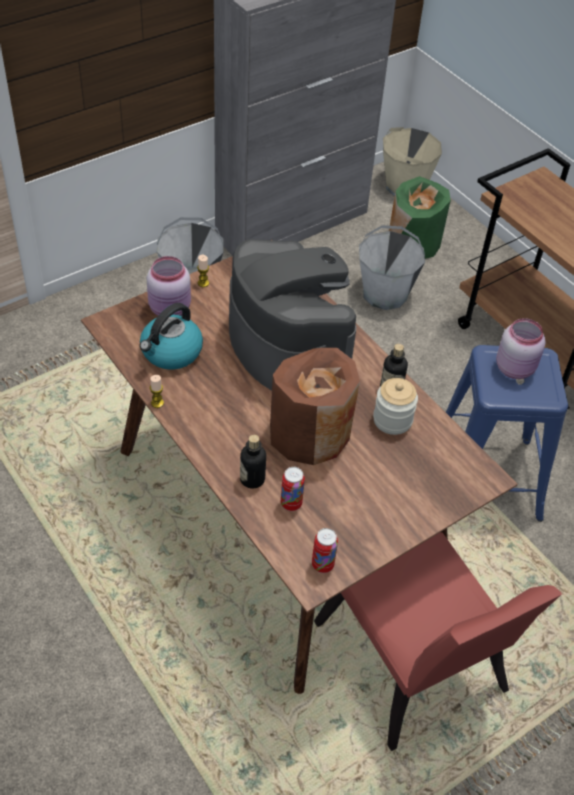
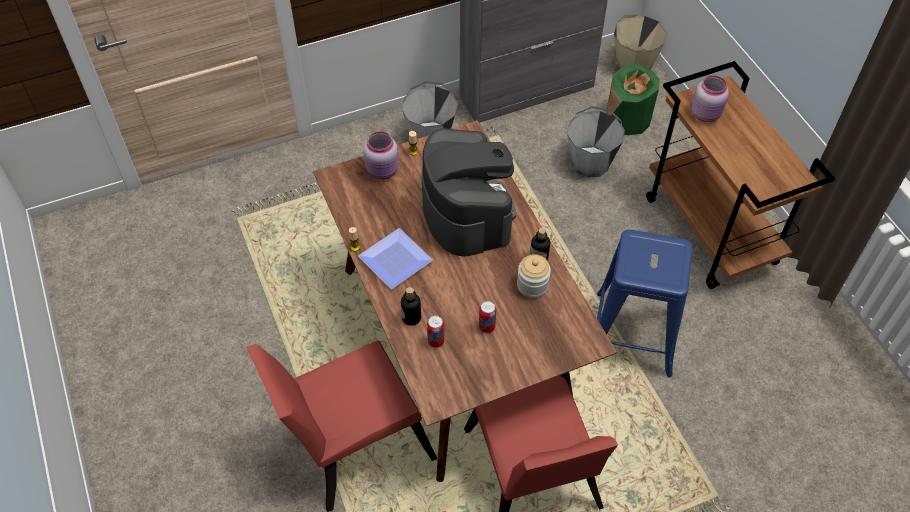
camera: 15 degrees right, 5 degrees up
kettle [140,303,203,370] -> none
brown vase [270,348,360,465] -> none
can [312,528,338,573] -> can moved to [479,301,496,333]
pink jar [496,318,546,379] -> pink jar moved to [691,76,729,122]
none -> red chair [246,341,437,512]
none -> plate [358,228,433,289]

